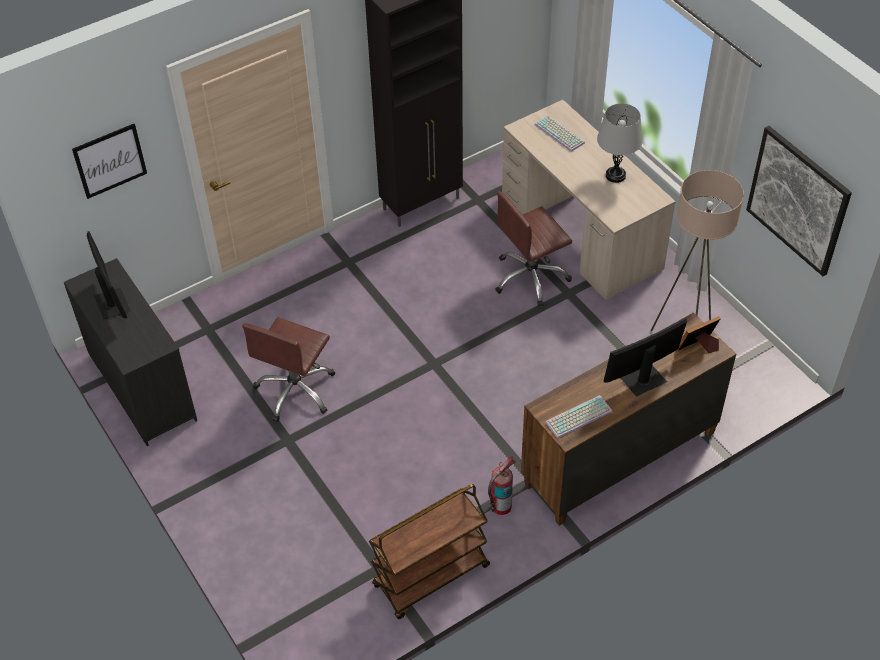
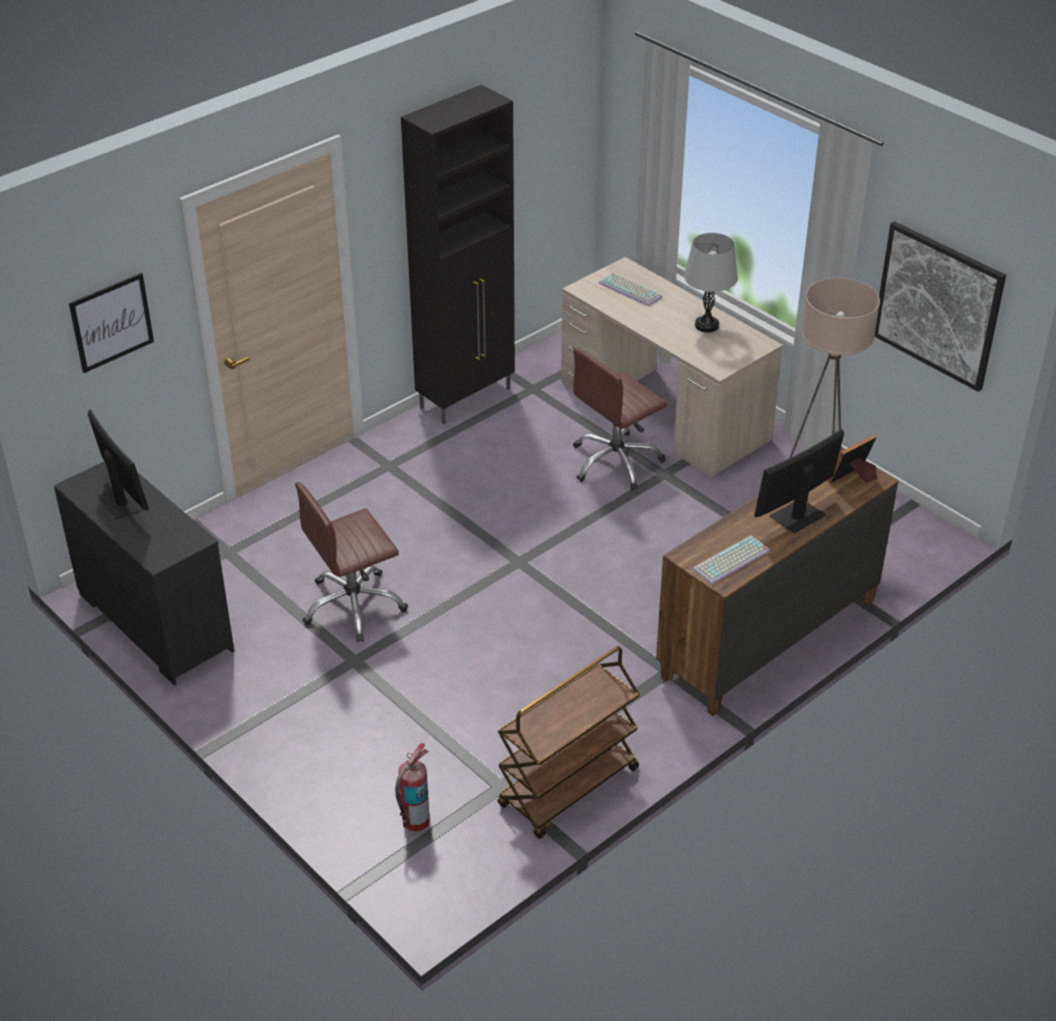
camera: 10 degrees left, 10 degrees down
brown office chair [242,317,335,422] -> brown office chair turned 45 degrees clockwise [295,482,408,642]
fire extinguisher [488,457,516,515] -> fire extinguisher moved to [395,743,430,831]

